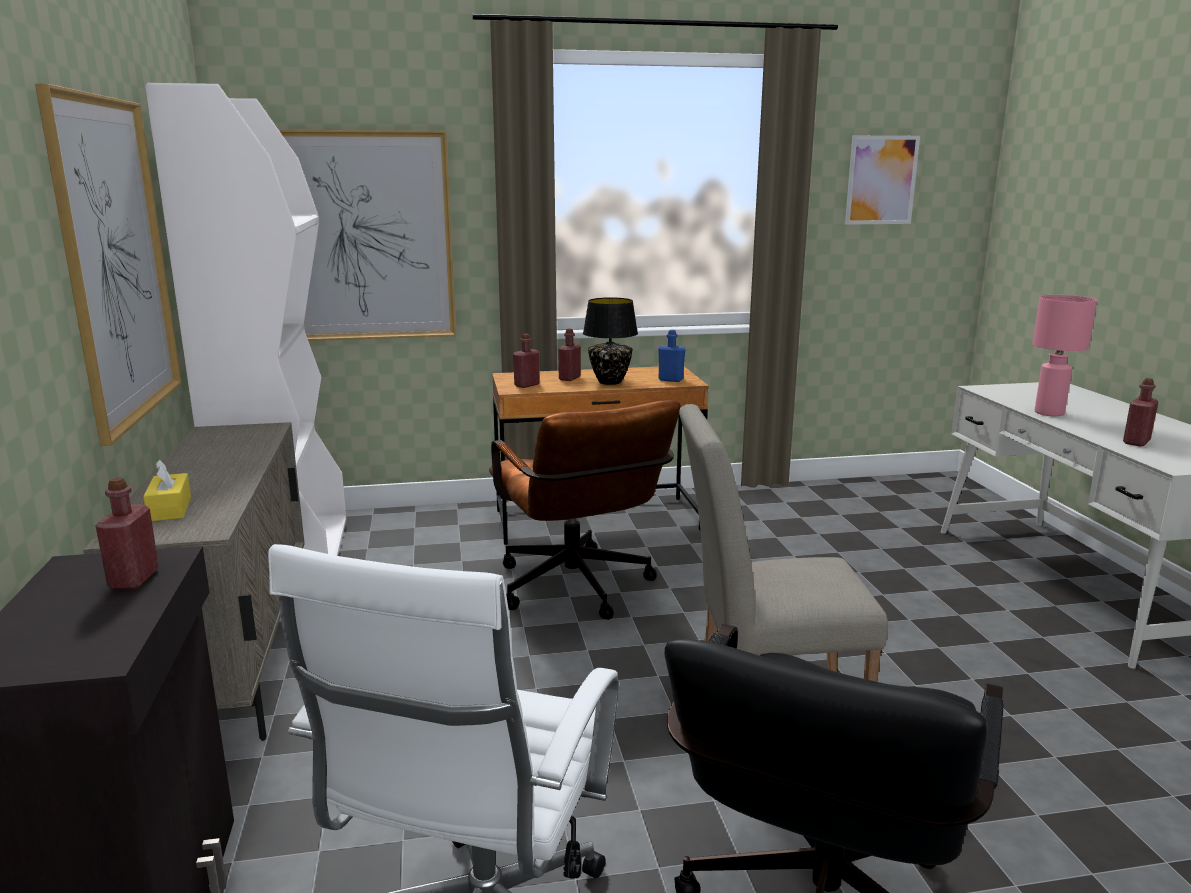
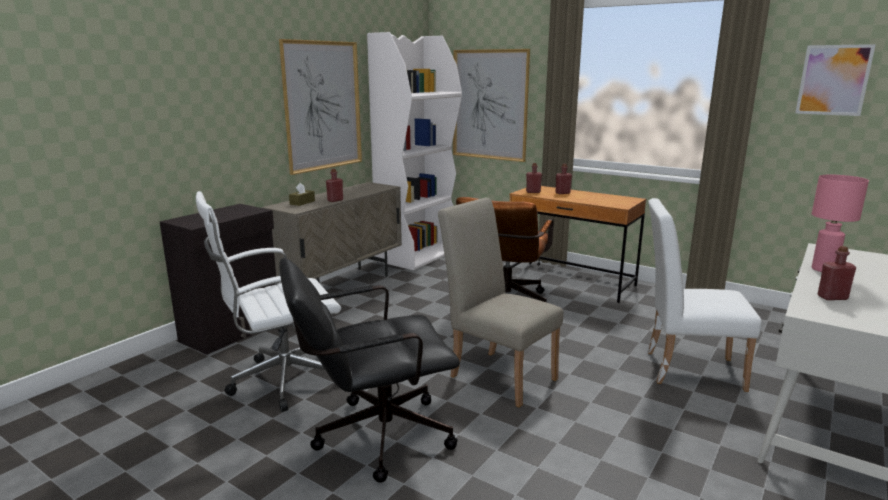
camera: 45 degrees right, 0 degrees up
red bottle [95,477,159,589] -> red bottle moved to [326,169,343,202]
yellow tissue box [143,460,191,521] -> brown tissue box [289,183,315,206]
black table lamp [583,297,638,385] -> none
blue bottle [658,330,685,382] -> none
none -> white chair [648,198,762,392]

